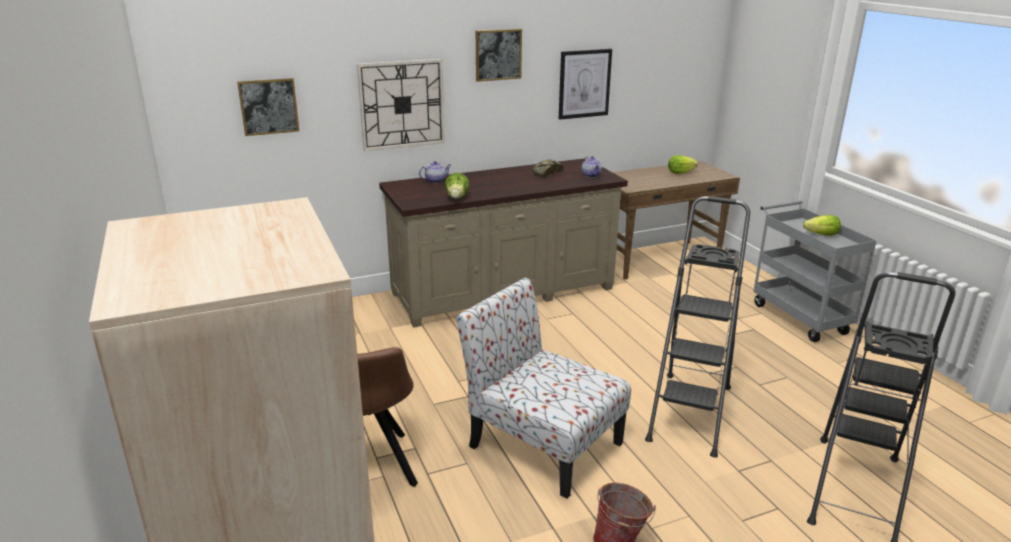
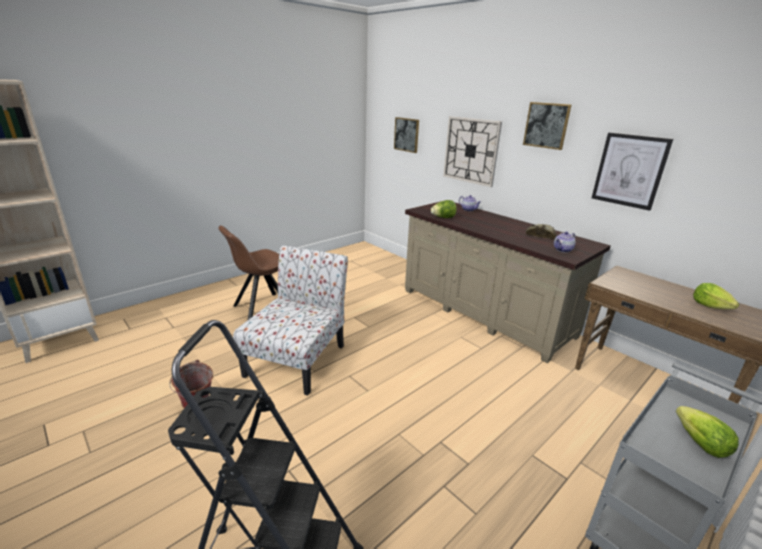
camera: 70 degrees right, 0 degrees up
step ladder [645,196,750,458] -> none

